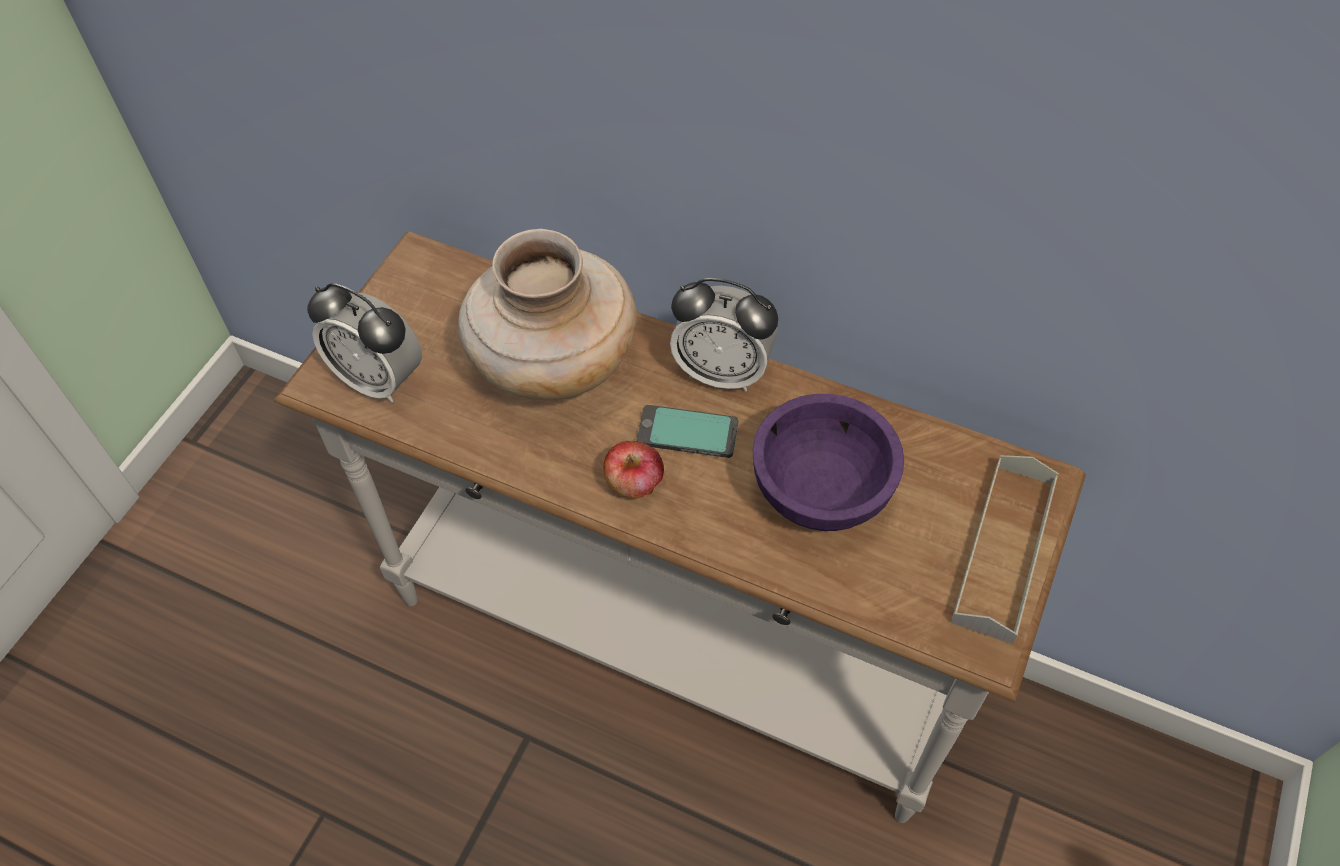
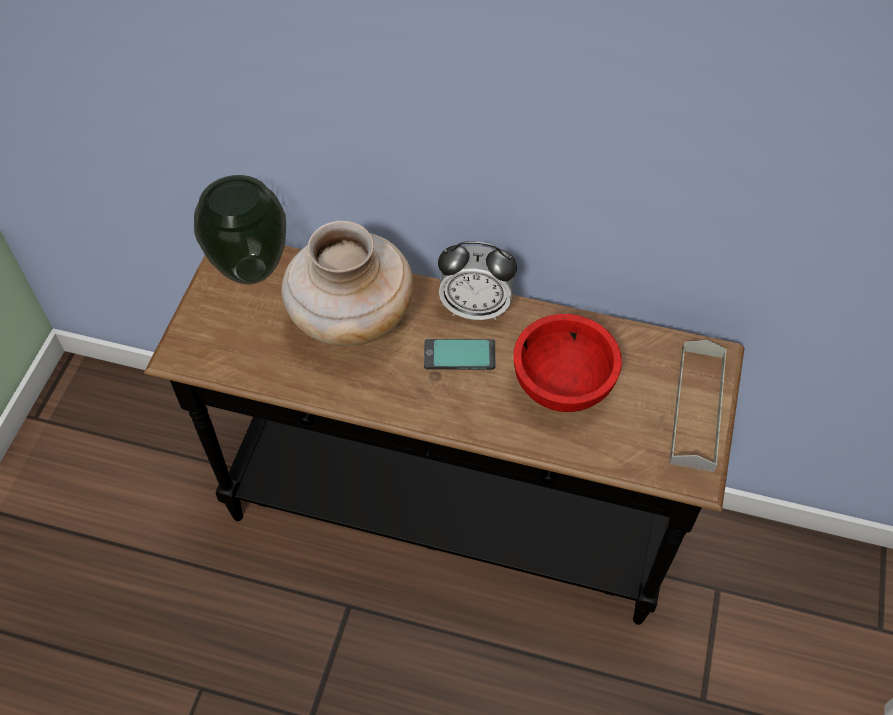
camera: 10 degrees left, 0 degrees up
white console table [274,231,1086,823] -> black console table [144,246,745,625]
alarm clock [307,283,422,403] -> none
apple [603,441,664,499] -> none
purple bowl [752,394,904,531] -> red bowl [513,314,622,412]
none -> vase [194,175,286,284]

